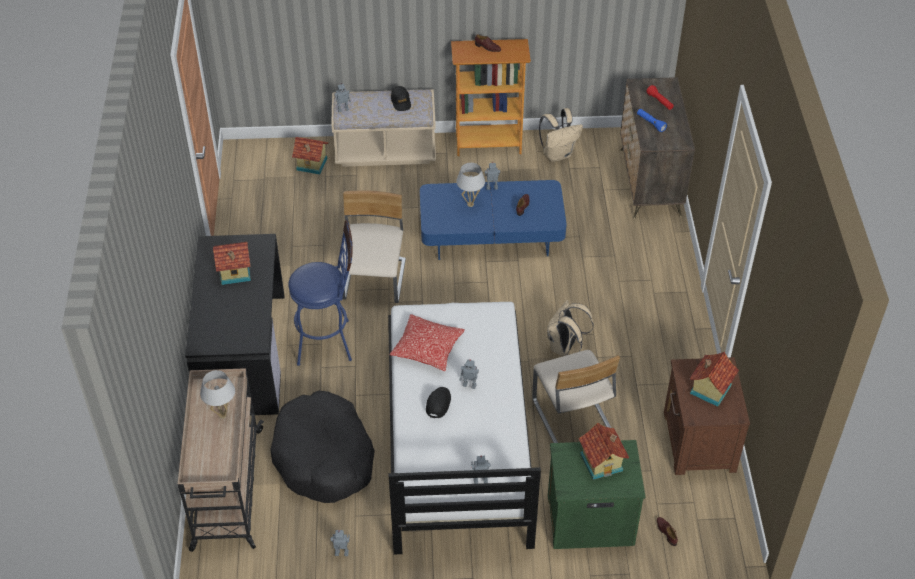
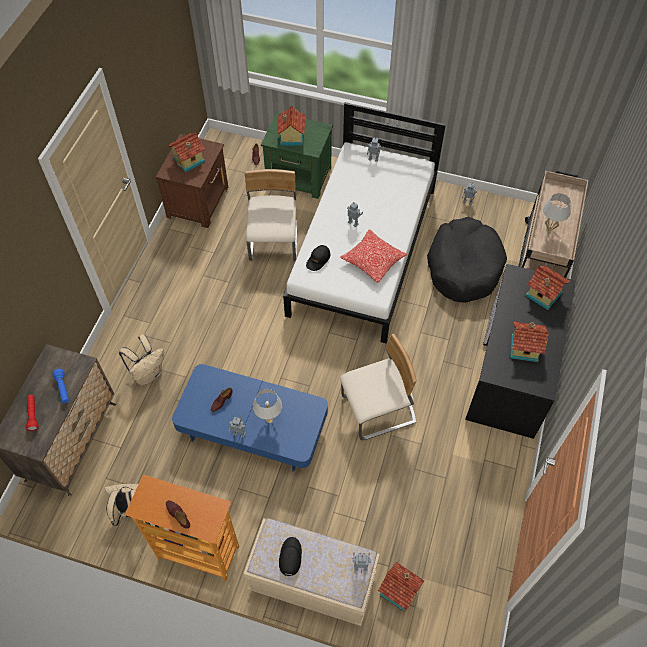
camera: 160 degrees left, 10 degrees up
blue stool [288,220,353,366] -> none
beige chair [339,190,406,303] -> beige chair turned 135 degrees counterclockwise [340,334,417,440]
black cap [426,387,451,418] -> black cap moved to [306,245,330,271]
beige backpack [547,300,594,356] -> beige backpack moved to [119,334,164,386]
none -> toy house [526,265,570,310]

